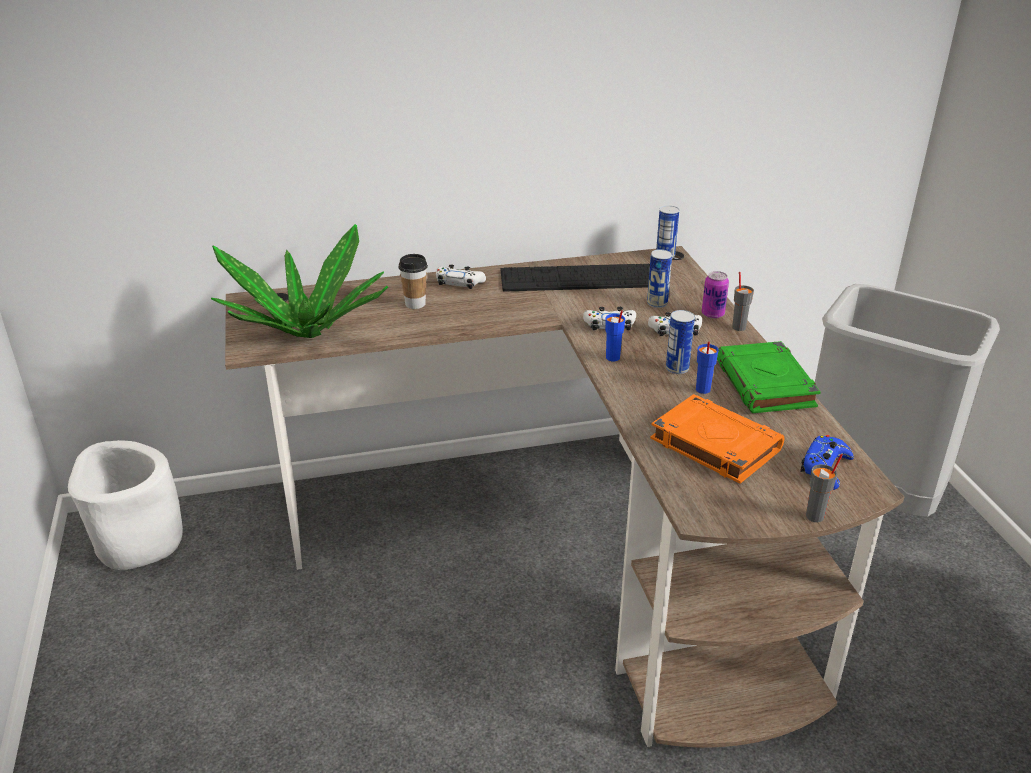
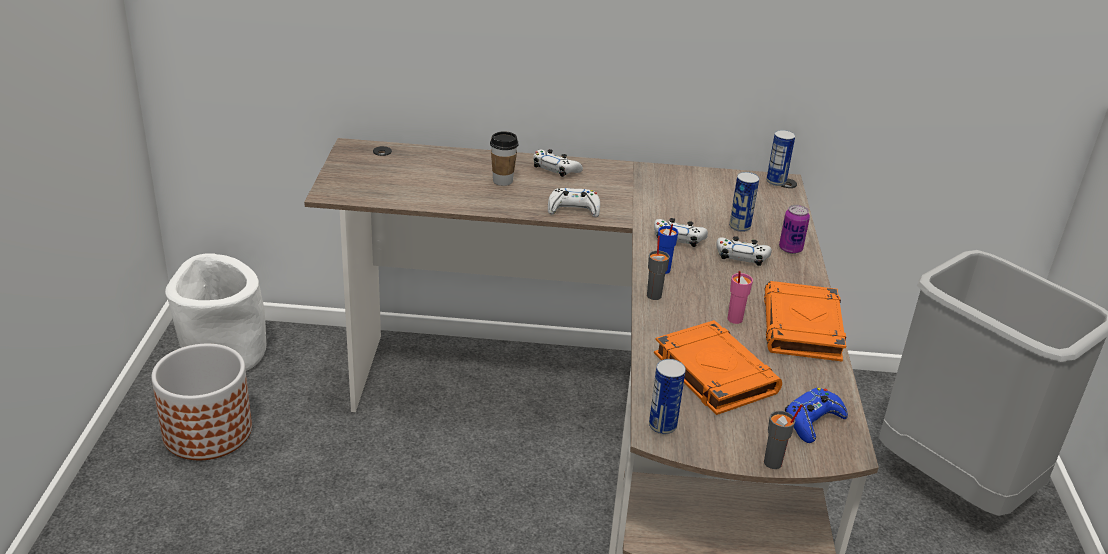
camera: 15 degrees right, 0 degrees up
potted plant [211,224,388,338] -> none
keyboard [500,264,650,292] -> none
can [666,310,695,374] -> can moved to [649,359,686,434]
blue cup [696,341,719,394] -> pink cup [728,271,753,324]
green book [717,341,821,413] -> orange book [764,281,846,362]
grey cup [732,272,754,331] -> grey cup moved to [647,236,670,300]
none -> planter [151,344,252,460]
none -> white game controller [548,188,600,217]

